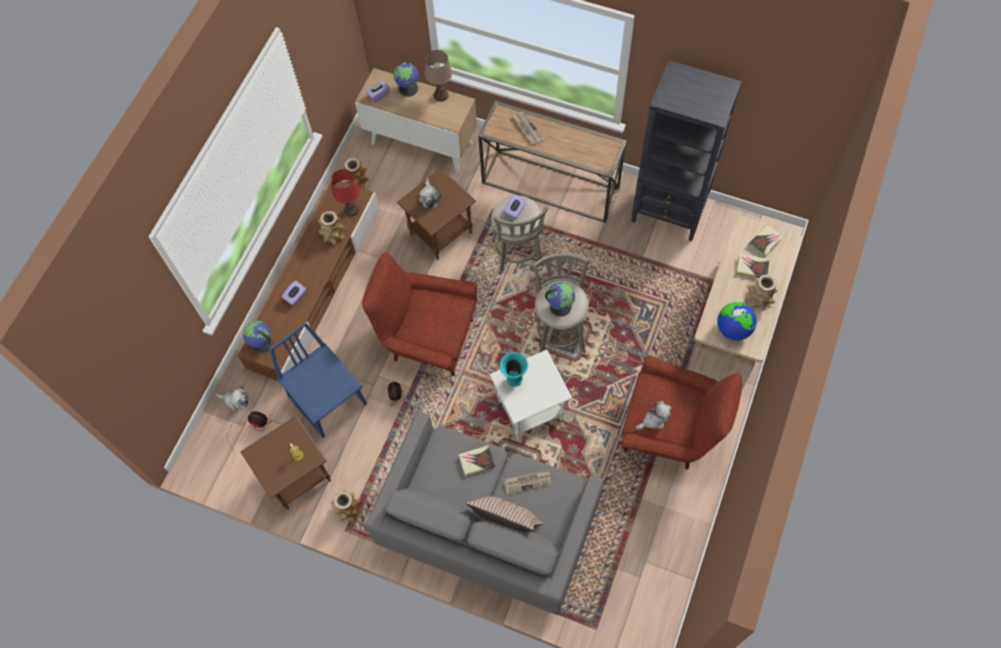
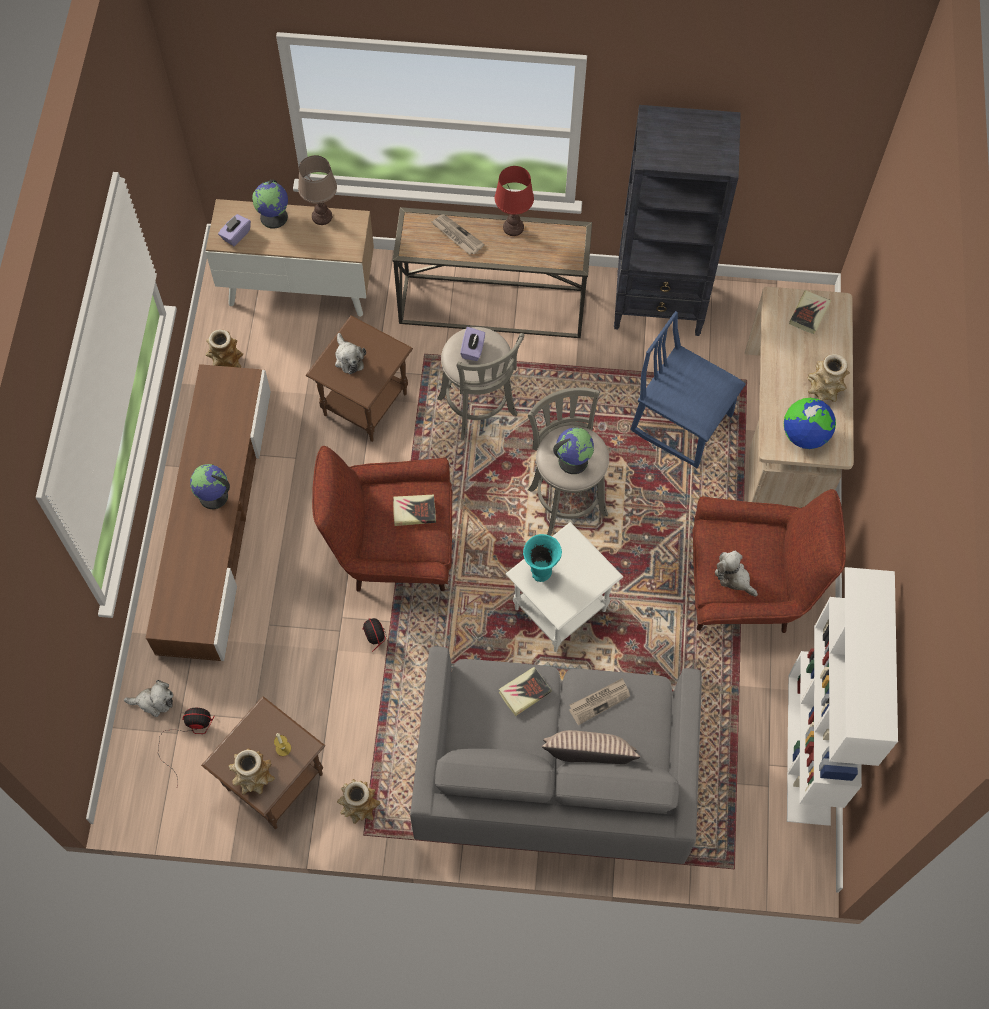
camera: 20 degrees left, 0 degrees up
globe [243,321,273,353] -> globe moved to [190,464,230,509]
blue chair [270,322,367,438] -> blue chair moved to [630,311,746,468]
purple tissue box [281,280,306,306] -> none
vase [318,211,346,245] -> vase moved to [228,748,275,795]
red table lamp [331,169,360,216] -> red table lamp moved to [495,166,534,236]
plush toy [635,401,671,430] -> plush toy turned 90 degrees counterclockwise [715,551,758,597]
book [736,254,770,278] -> book moved to [393,495,436,526]
none -> white bookcase [787,567,898,826]

